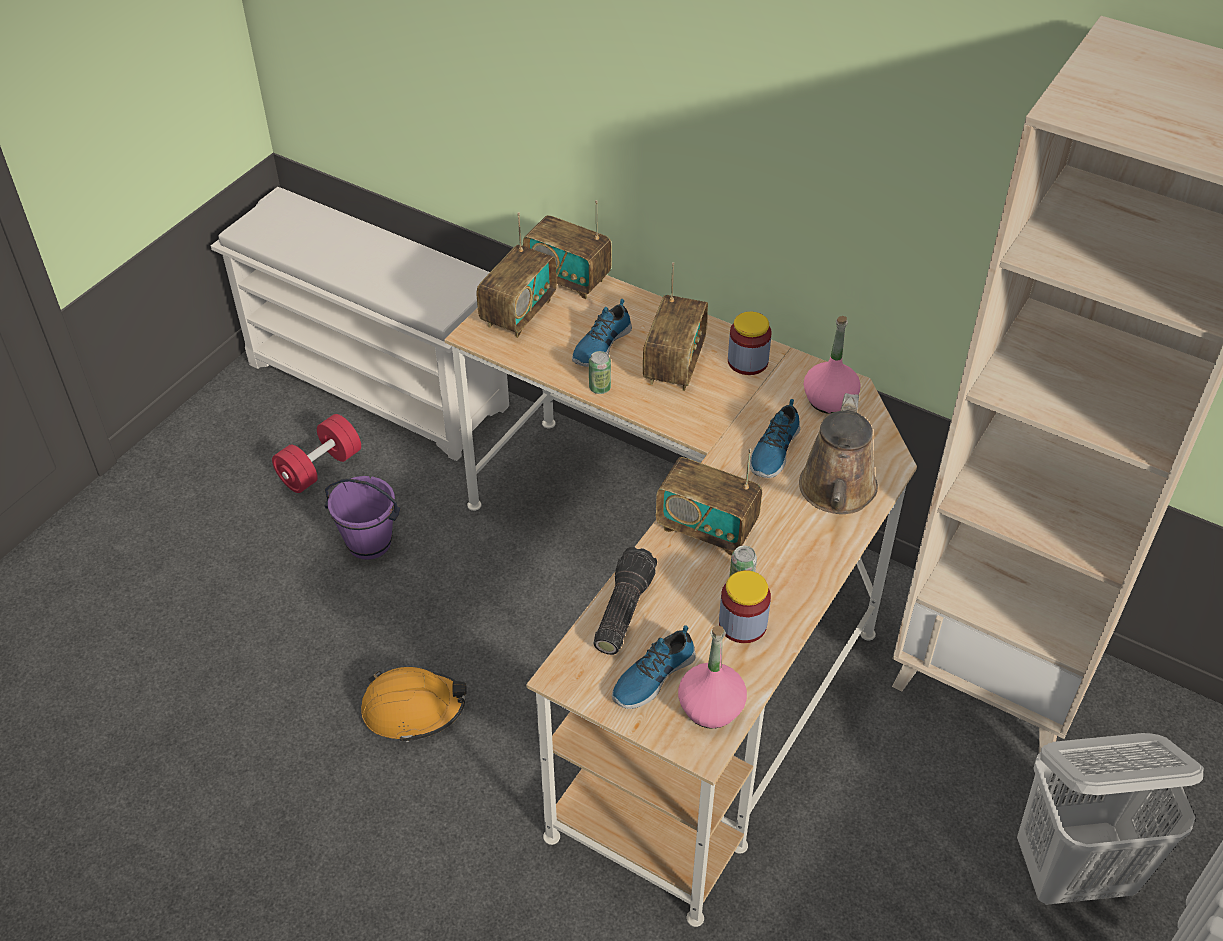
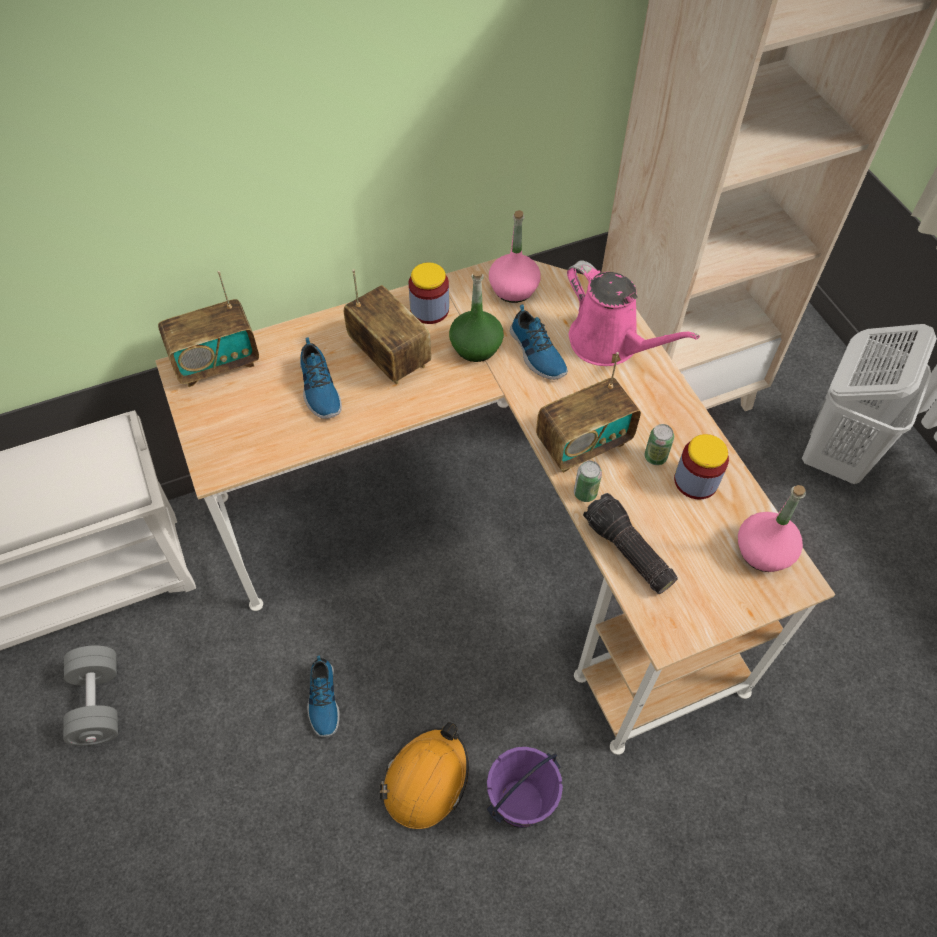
camera: 55 degrees left, 10 degrees up
red dumbbell [272,414,361,493] -> grey dumbbell [63,645,118,746]
purple bucket [325,476,400,560] -> purple bucket moved to [487,747,563,828]
radio [477,212,557,338] -> none
can [589,351,611,394] -> can moved to [574,461,602,502]
shoe [612,625,696,709] -> shoe moved to [307,656,340,737]
brown watering can [799,393,878,514] -> pink watering can [567,260,700,366]
none -> green bottle [449,270,504,362]

